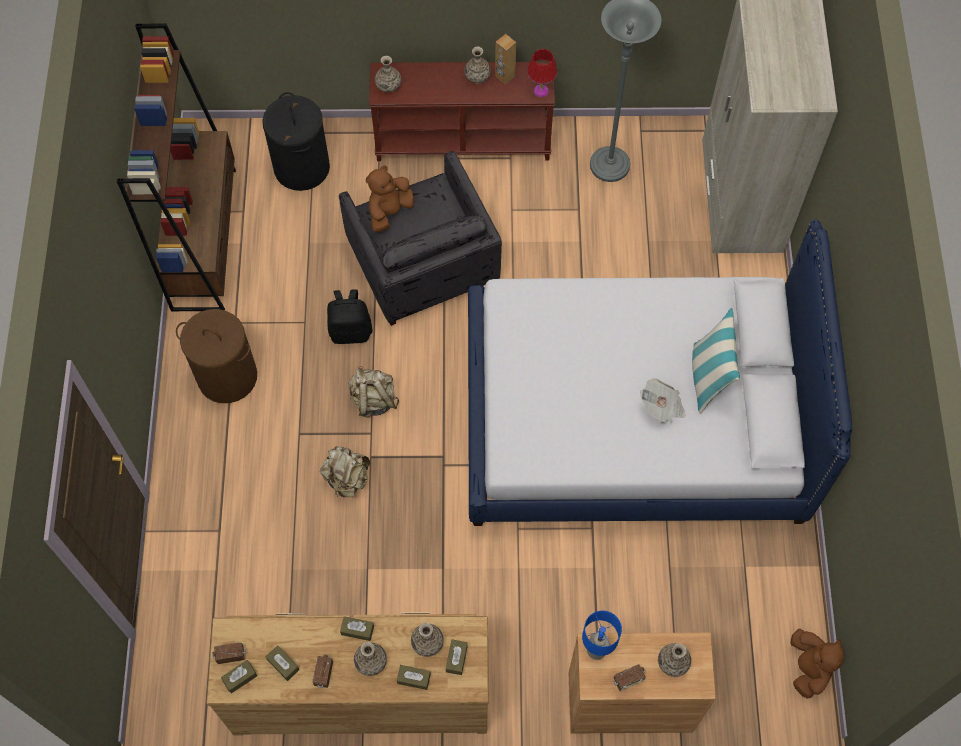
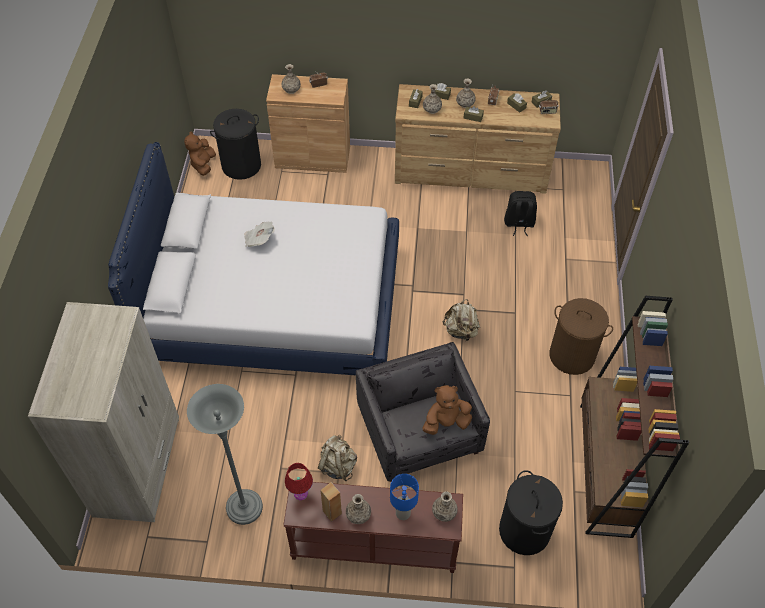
camera: 175 degrees left, 10 degrees down
beige backpack [320,446,370,498] -> beige backpack moved to [318,435,357,481]
black backpack [327,289,372,344] -> black backpack moved to [504,191,537,236]
brown plush toy [366,165,414,232] -> brown plush toy turned 150 degrees counterclockwise [422,385,472,435]
blue table lamp [582,610,622,660] -> blue table lamp moved to [390,474,419,520]
pillow [692,308,740,414] -> none
none -> black laundry basket [210,109,261,180]

